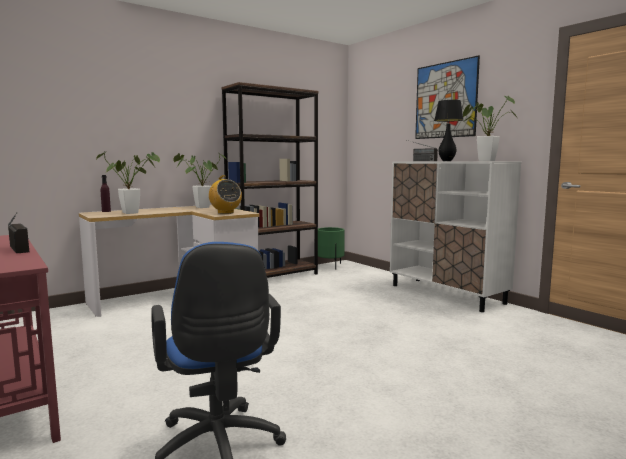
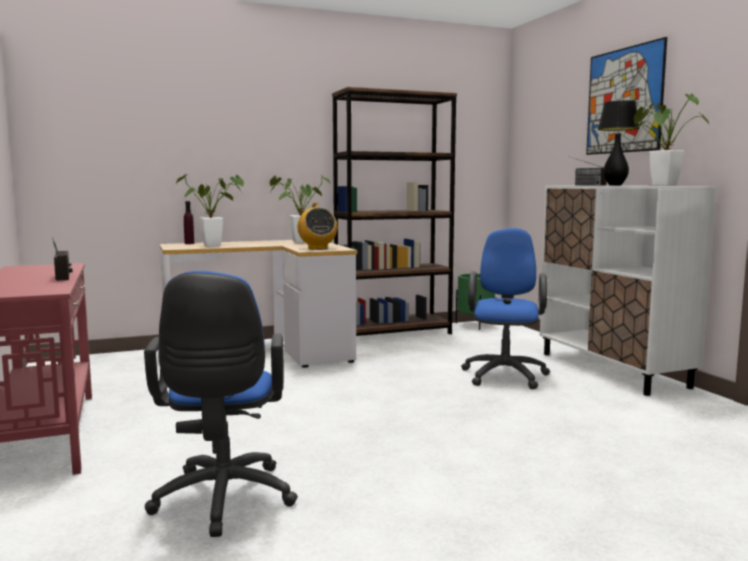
camera: 15 degrees right, 0 degrees up
none -> blue office chair [461,228,550,389]

